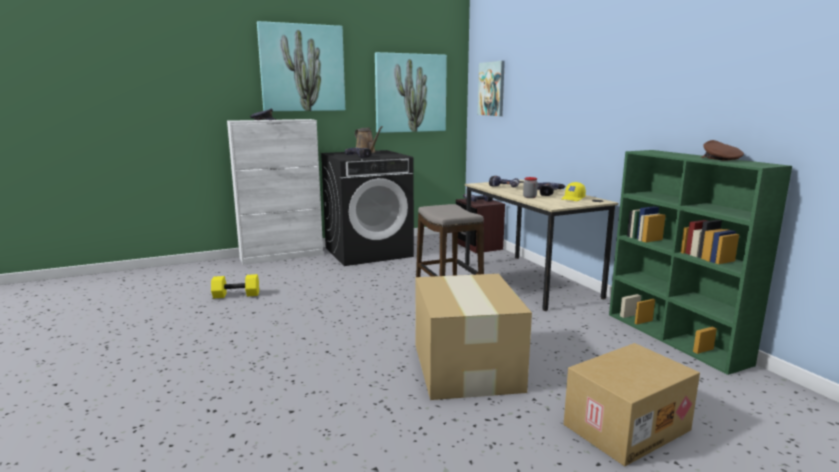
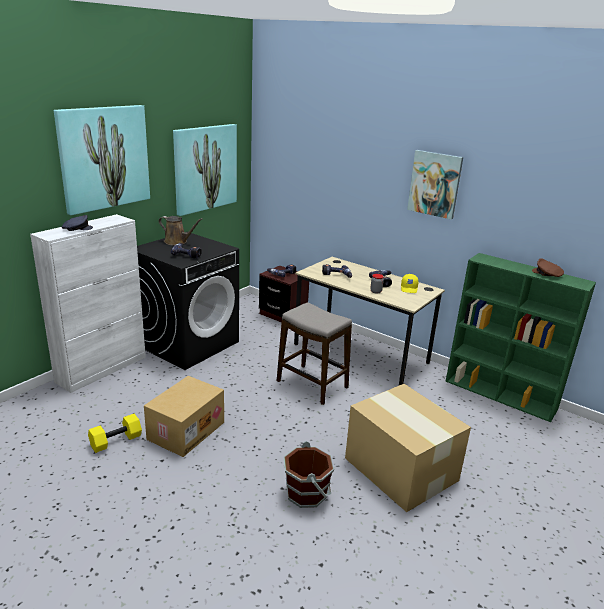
camera: 30 degrees left, 10 degrees up
picture [478,61,505,116] -> picture moved to [407,150,463,219]
cardboard box [564,343,700,466] -> cardboard box moved to [144,376,224,457]
none -> brown bucket [284,441,334,508]

